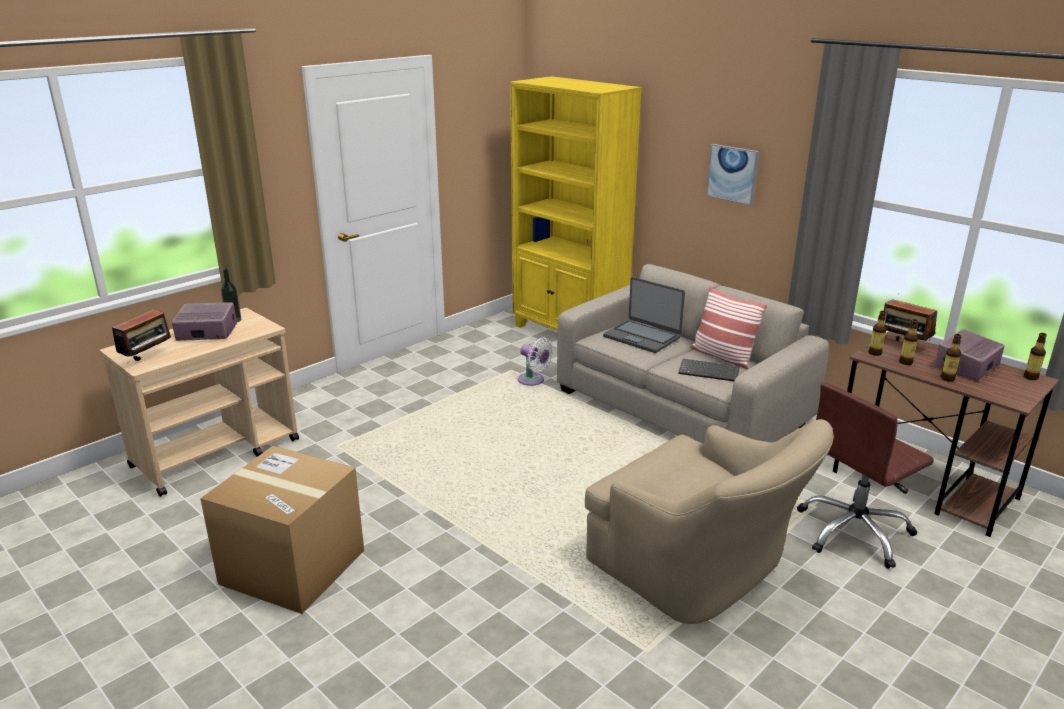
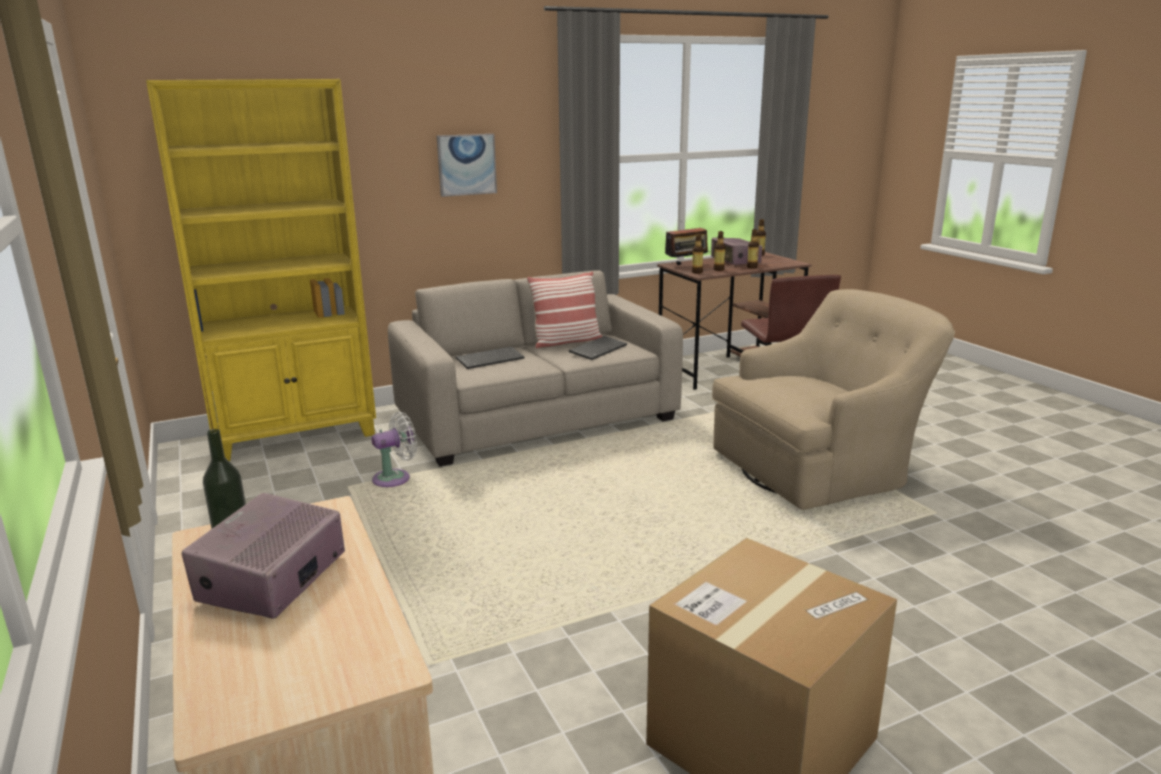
camera: 70 degrees left, 5 degrees down
radio [112,309,174,362] -> none
laptop [603,277,685,353] -> keyboard [456,346,524,369]

